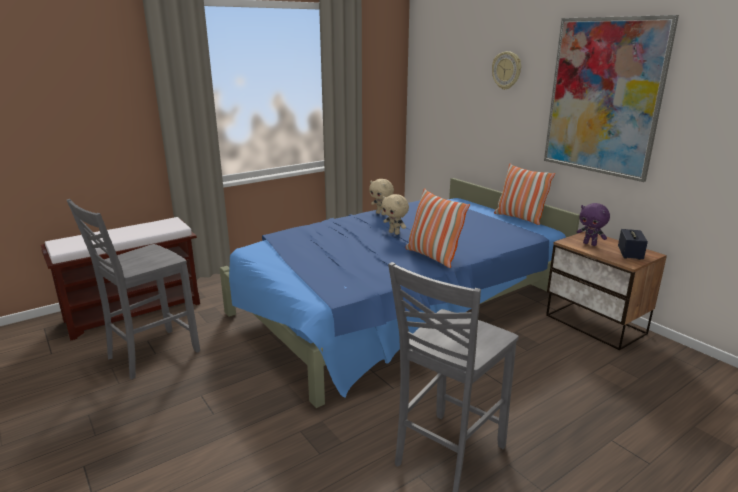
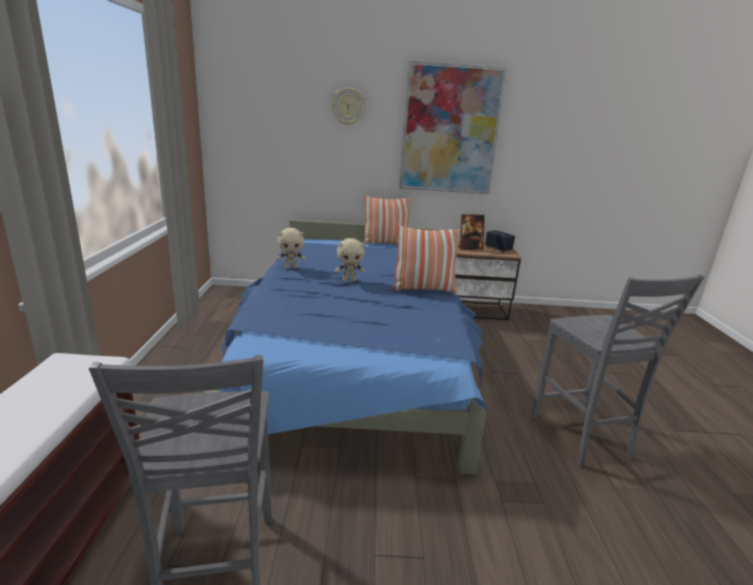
camera: 55 degrees left, 0 degrees up
purple plush toy [577,203,610,246] -> picture frame [458,214,485,250]

